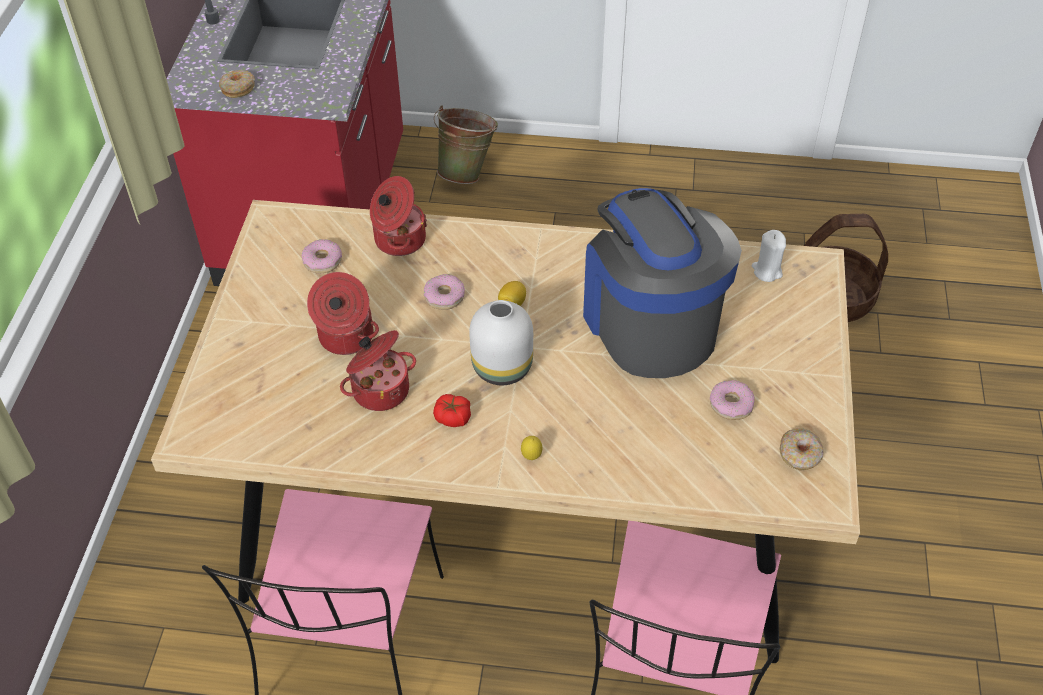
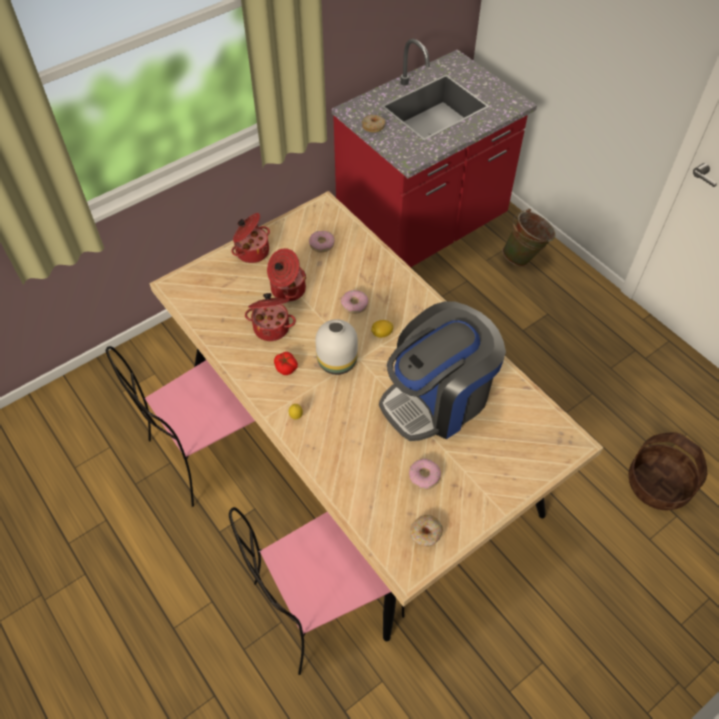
camera: 45 degrees right, 5 degrees up
cooking pot [370,176,427,256] -> cooking pot moved to [231,213,270,263]
coffee machine [583,188,742,378] -> coffee machine turned 150 degrees counterclockwise [379,301,506,441]
white candle [752,230,786,282] -> none

